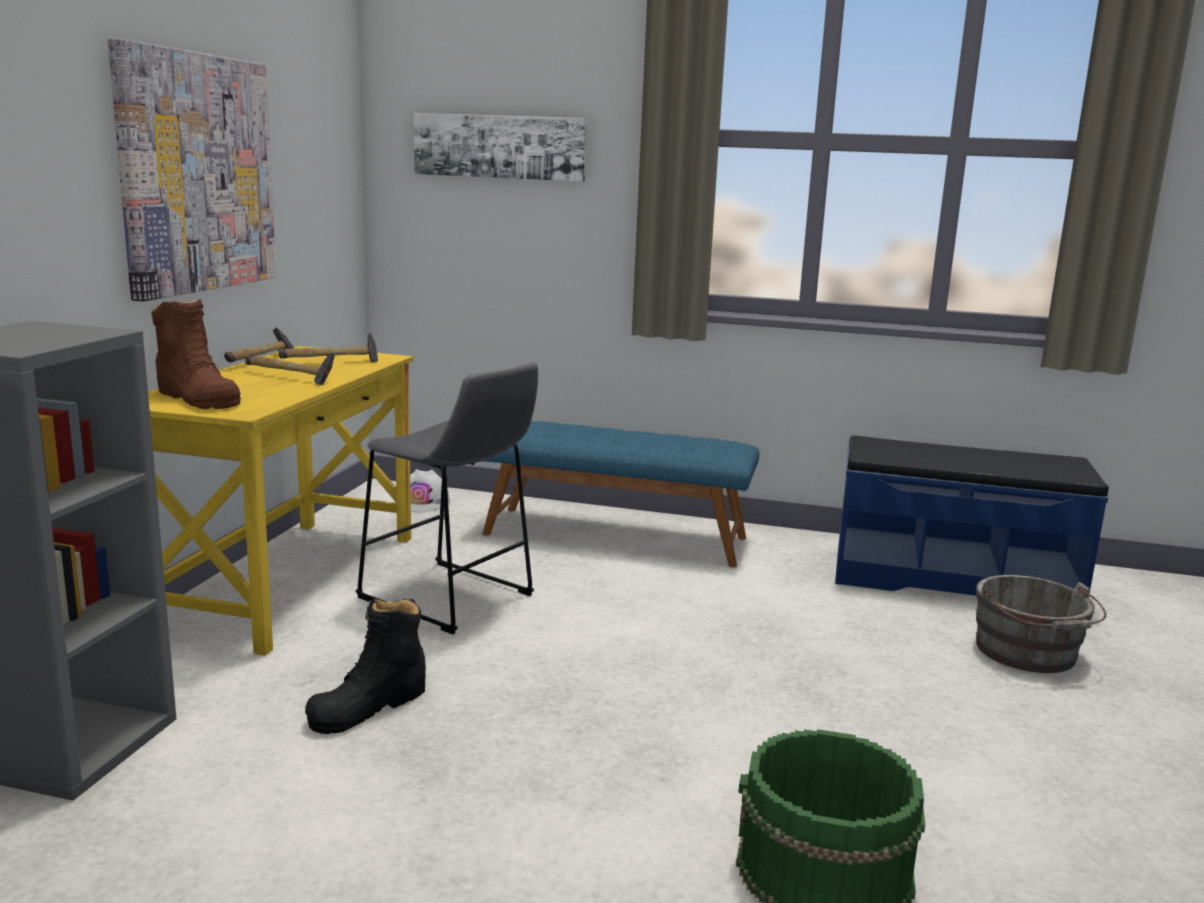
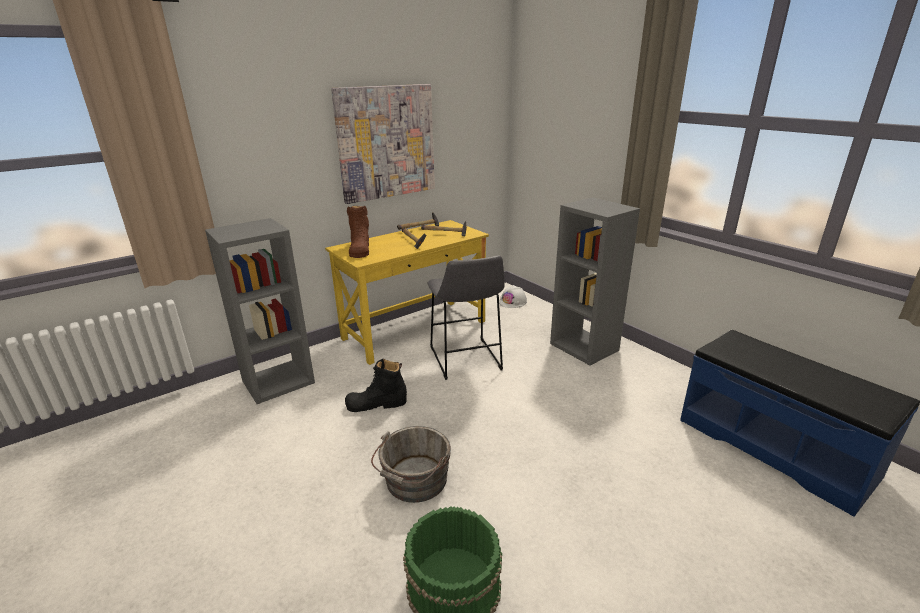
camera: 40 degrees right, 10 degrees up
picture [414,113,587,182] -> none
blue bench [482,421,759,568] -> grey bookcase [550,197,640,365]
grey bucket [976,575,1107,673] -> grey bucket moved to [371,426,451,503]

